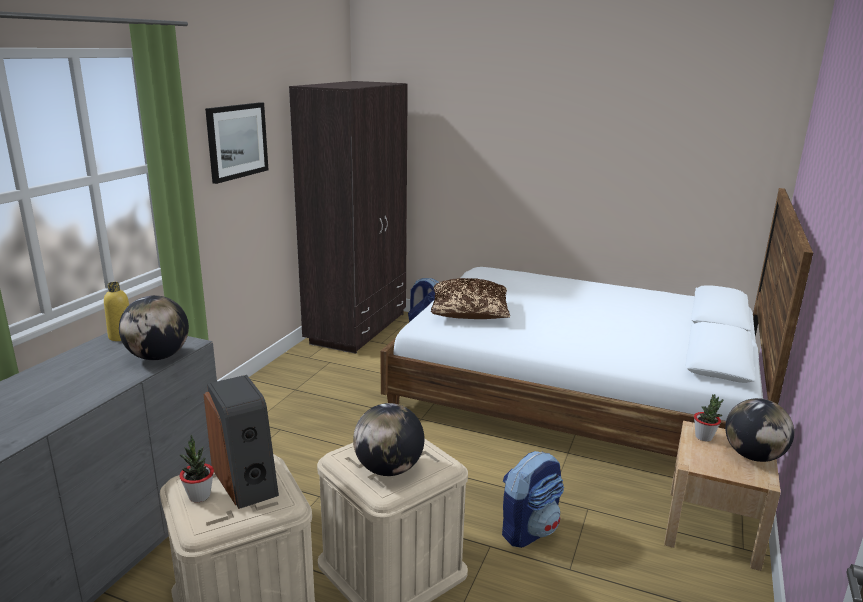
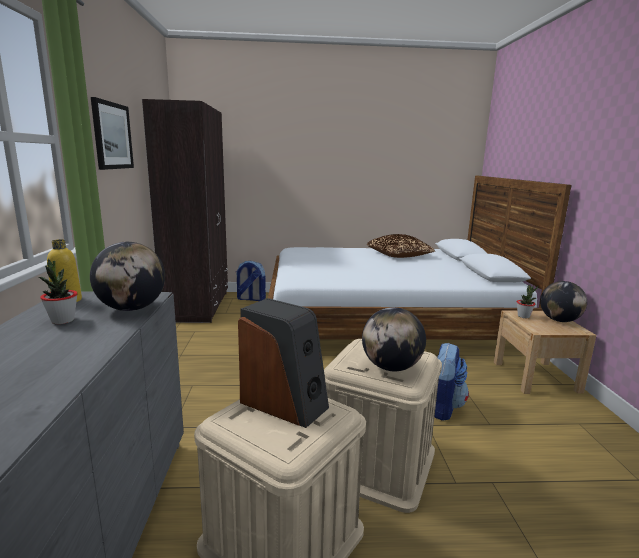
camera: 25 degrees left, 5 degrees down
potted plant [179,435,214,502] -> potted plant moved to [39,259,78,324]
brown pillow [431,278,511,319] -> brown pillow moved to [367,234,435,258]

